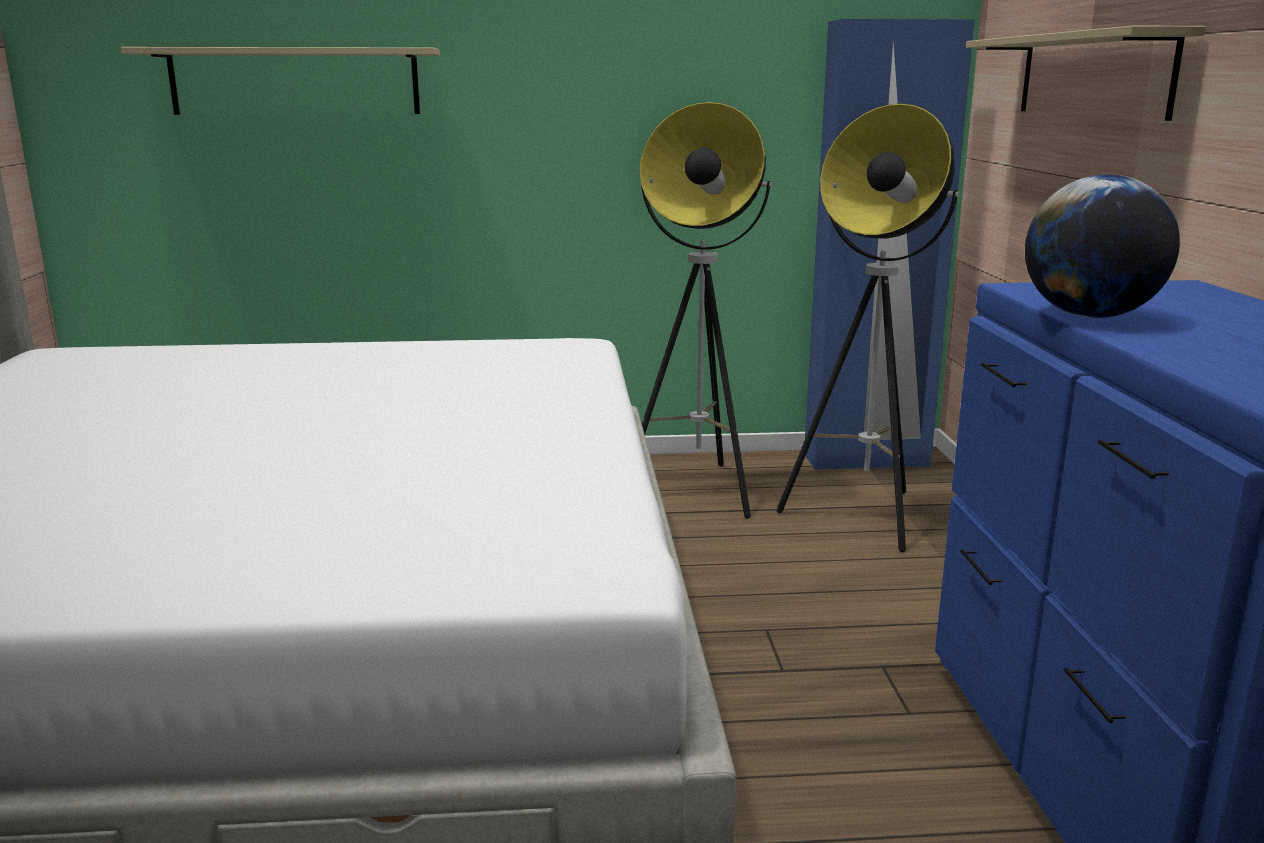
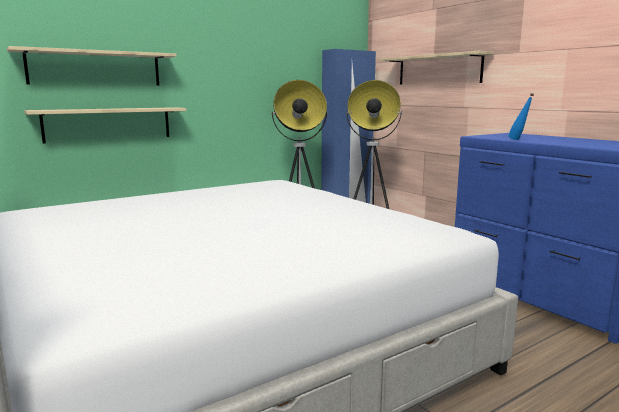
camera: 30 degrees left, 5 degrees down
globe [1025,174,1180,318] -> blue bottle [508,93,534,140]
none -> beige shelf [24,107,186,143]

